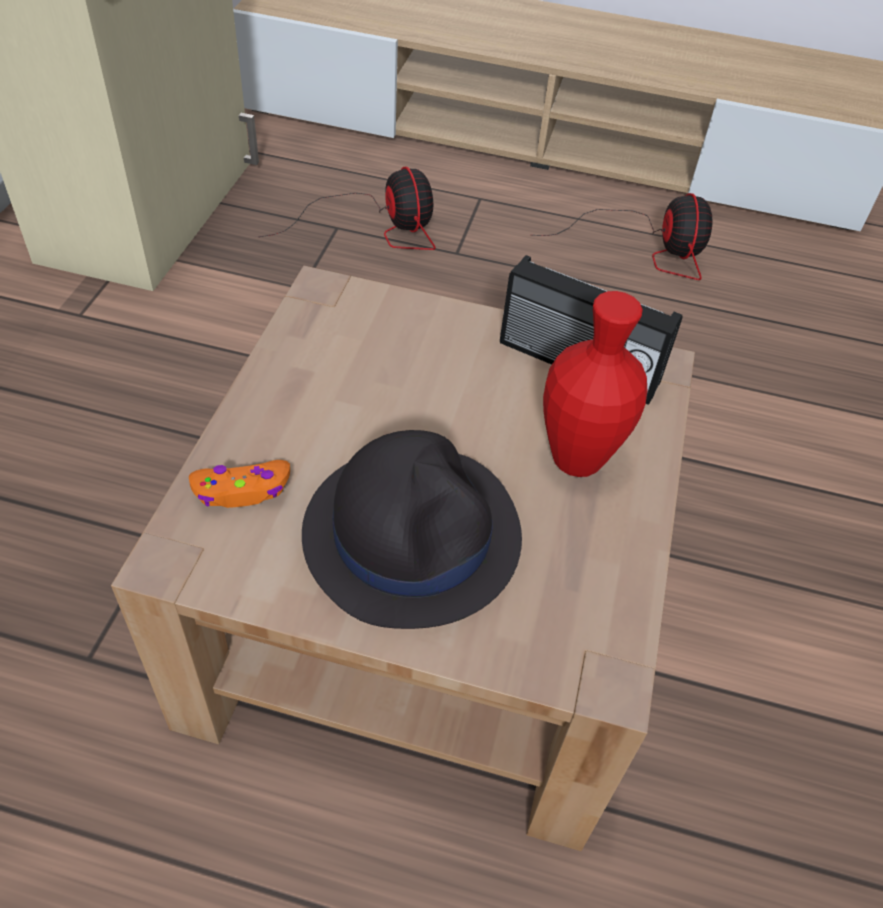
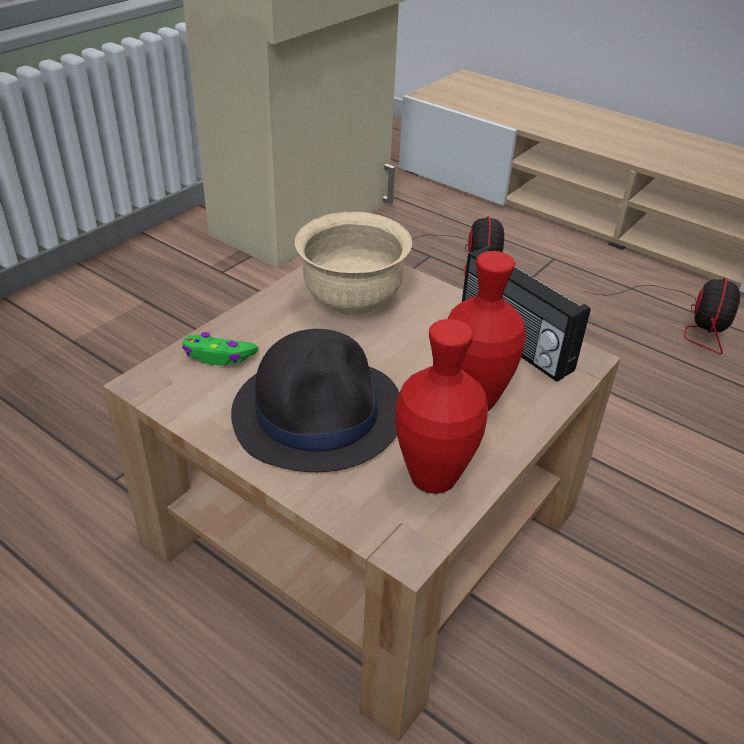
camera: 25 degrees right, 10 degrees down
orange game controller [189,460,290,508] -> green game controller [182,332,258,366]
none -> beige bowl [295,212,412,316]
none -> red vase [395,319,488,494]

